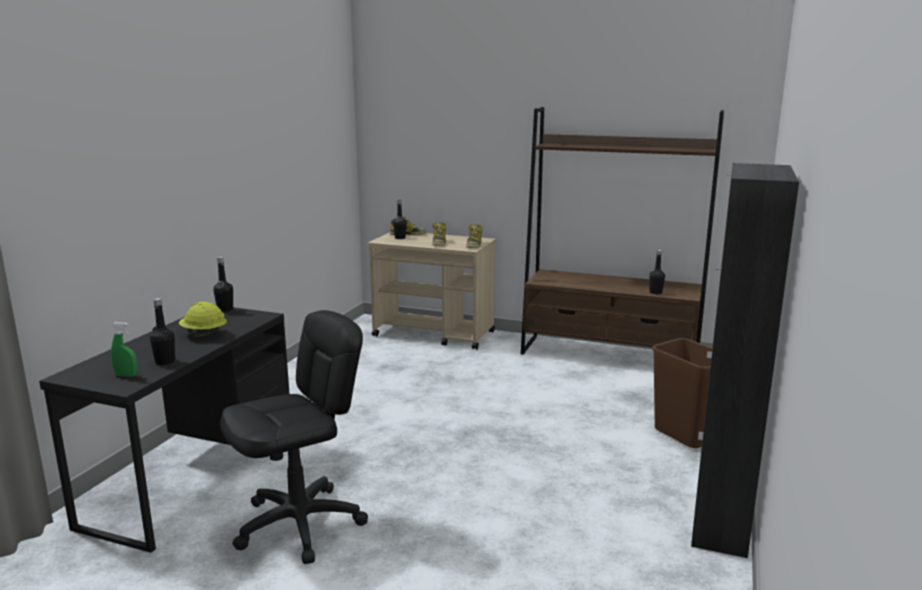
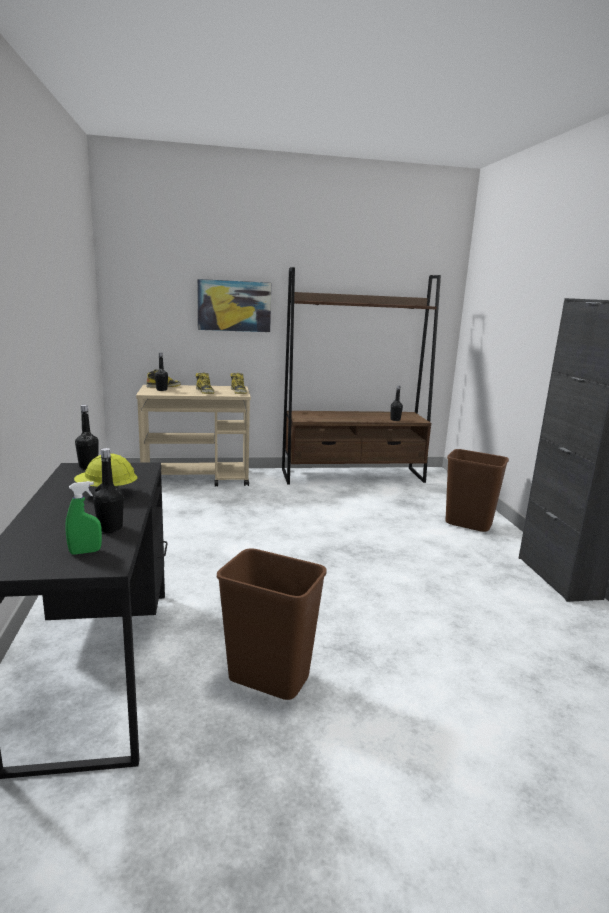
camera: 30 degrees left, 0 degrees up
black office chair [220,310,368,564] -> brown trash can [217,548,327,700]
none -> picture [197,279,271,332]

